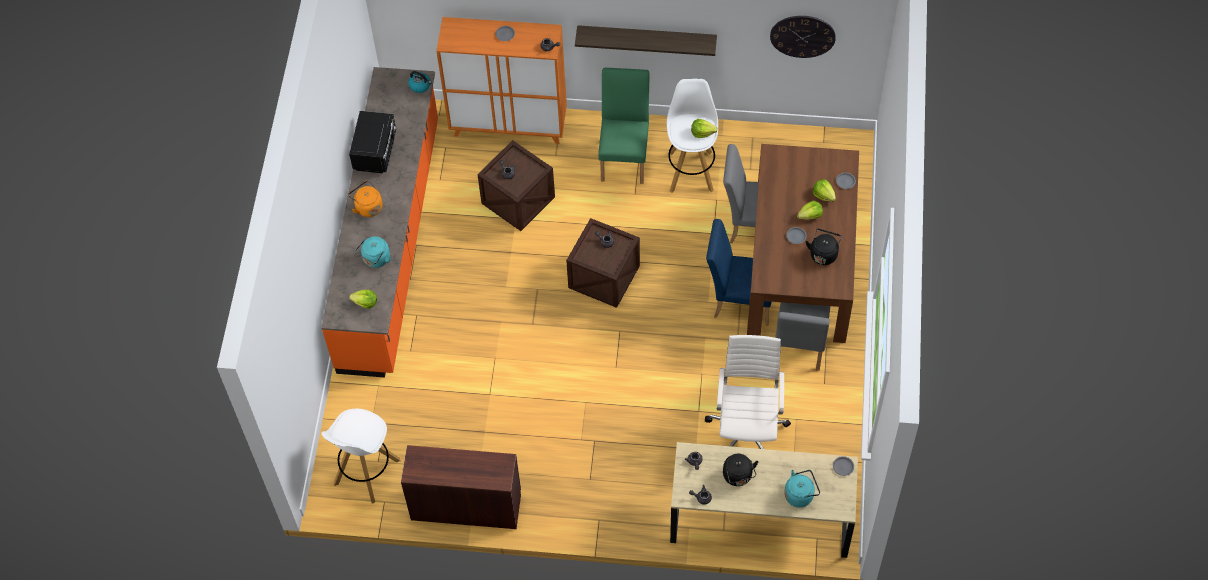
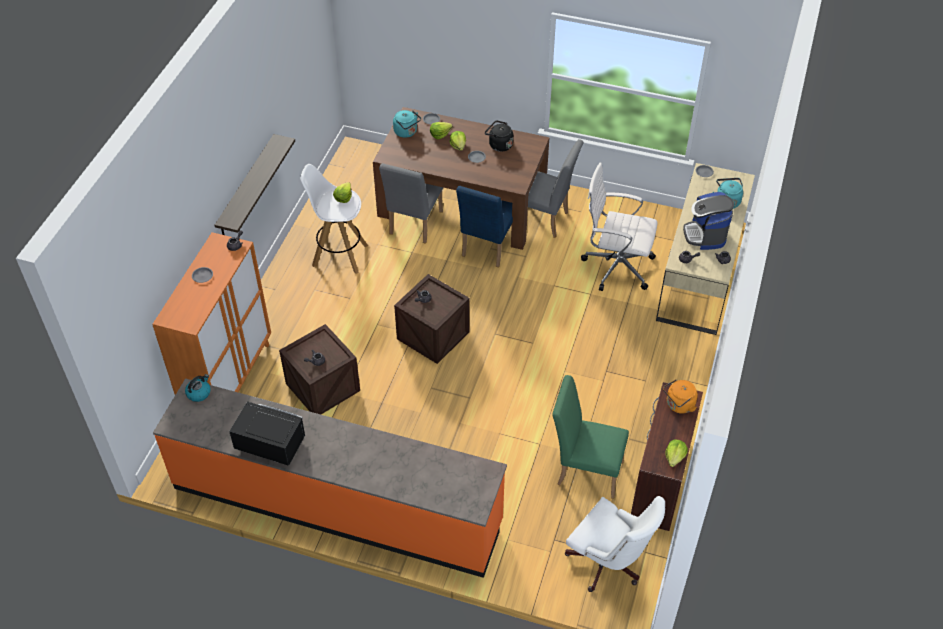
camera: 80 degrees left, 10 degrees down
white stool [321,409,401,504] -> white office chair [565,496,665,592]
orange kettle [348,180,382,217] -> orange kettle moved to [663,379,698,414]
lettuce [349,290,377,309] -> lettuce moved to [665,440,688,467]
turquoise kettle [355,236,391,268] -> turquoise kettle moved to [393,110,421,138]
green chair [598,68,649,184] -> green chair moved to [553,375,629,499]
black kettle [723,454,758,486] -> coffee machine [683,192,734,250]
wall clock [770,16,836,58] -> none

